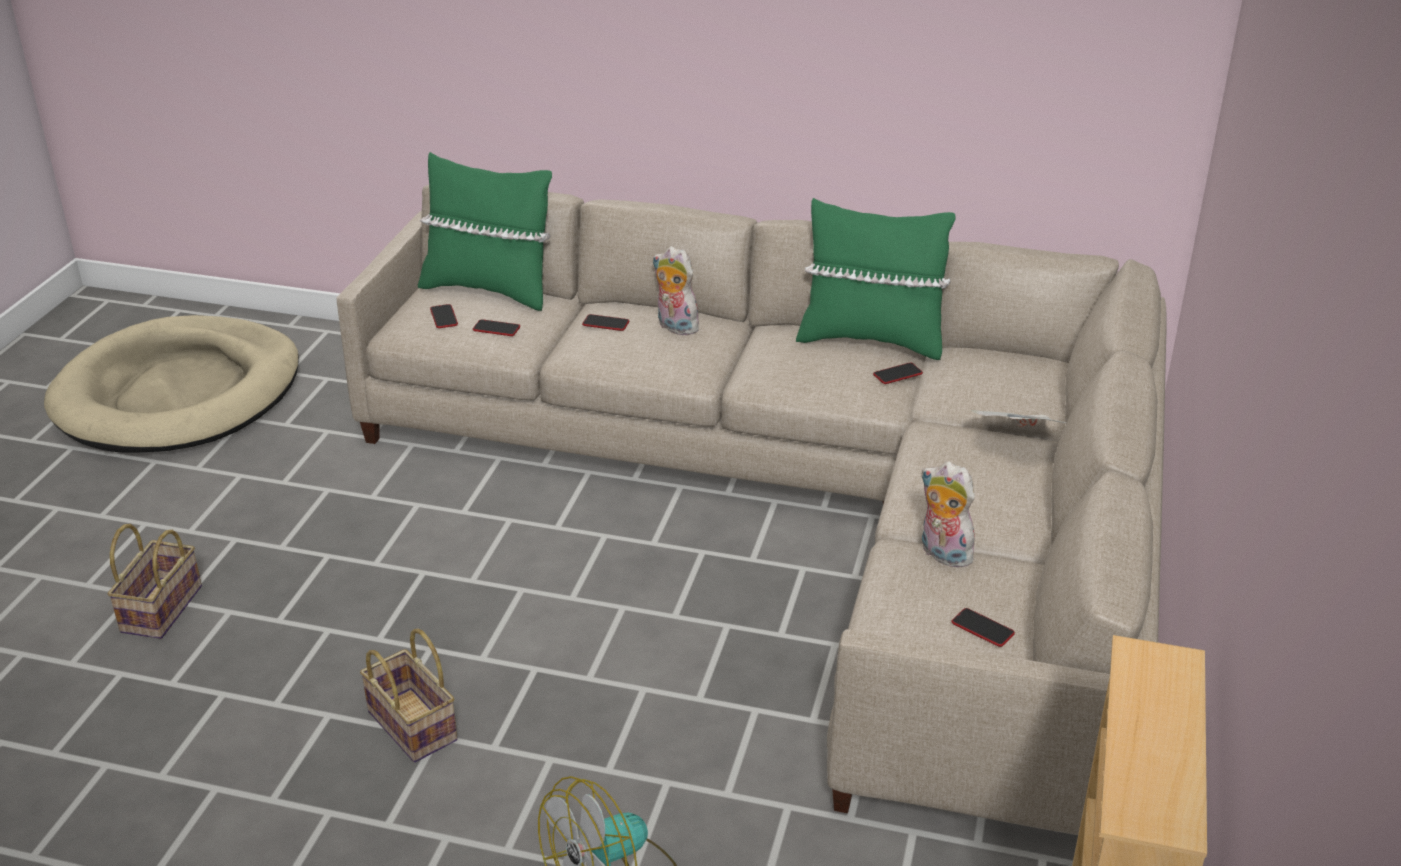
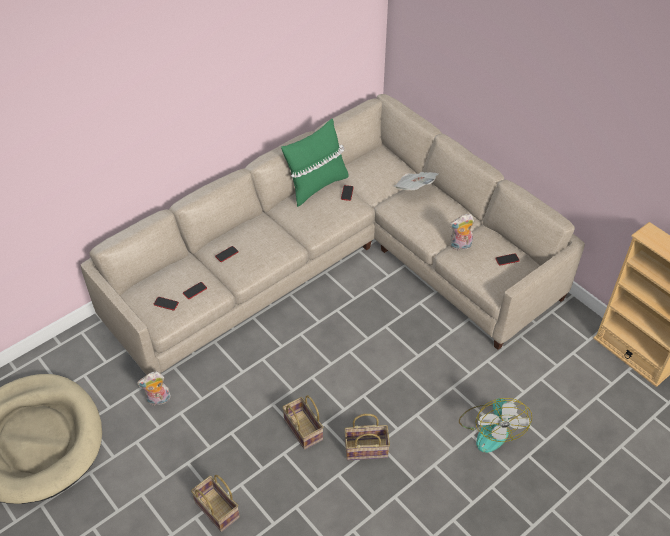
camera: 55 degrees left, 15 degrees up
green pillow [418,152,552,311] -> none
plush toy [652,246,699,335] -> plush toy moved to [137,371,171,406]
none -> basket [282,395,324,450]

